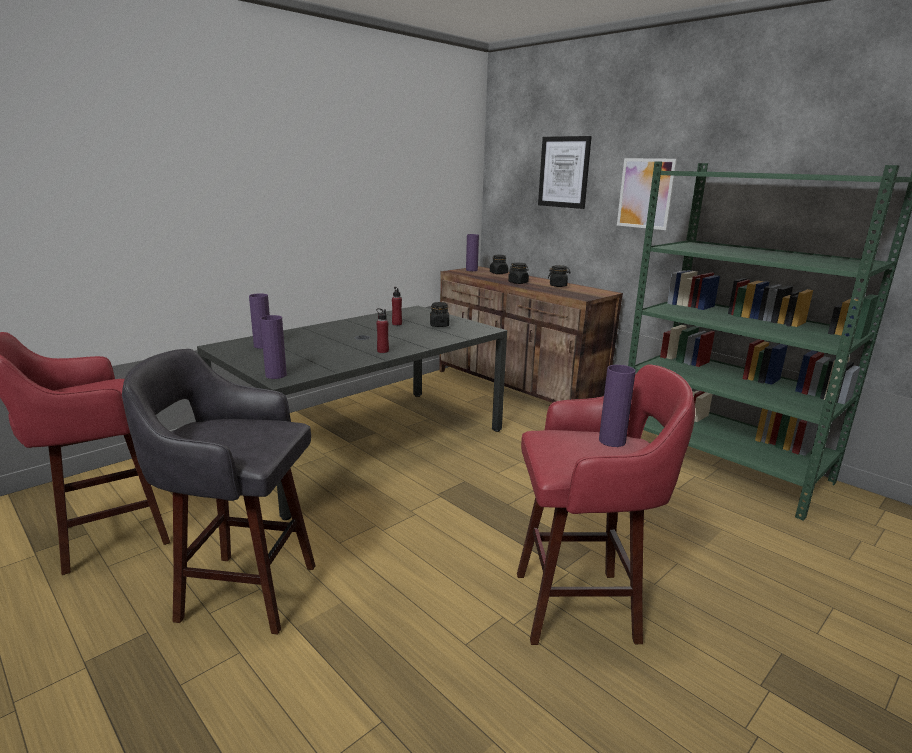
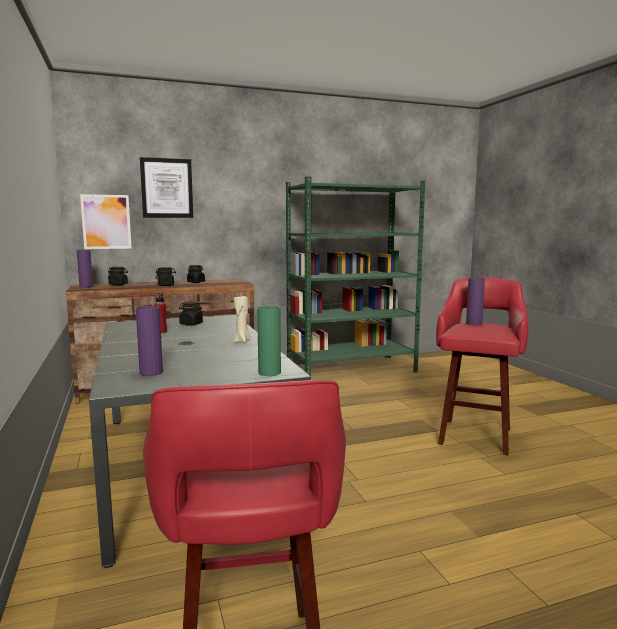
camera: 65 degrees left, 10 degrees down
grey stool [122,349,315,635] -> none
purple vase [260,315,287,379] -> green vase [257,306,281,376]
red bottle [376,308,389,353] -> beige candle [234,296,251,343]
picture [617,158,677,230] -> picture moved to [80,194,132,249]

